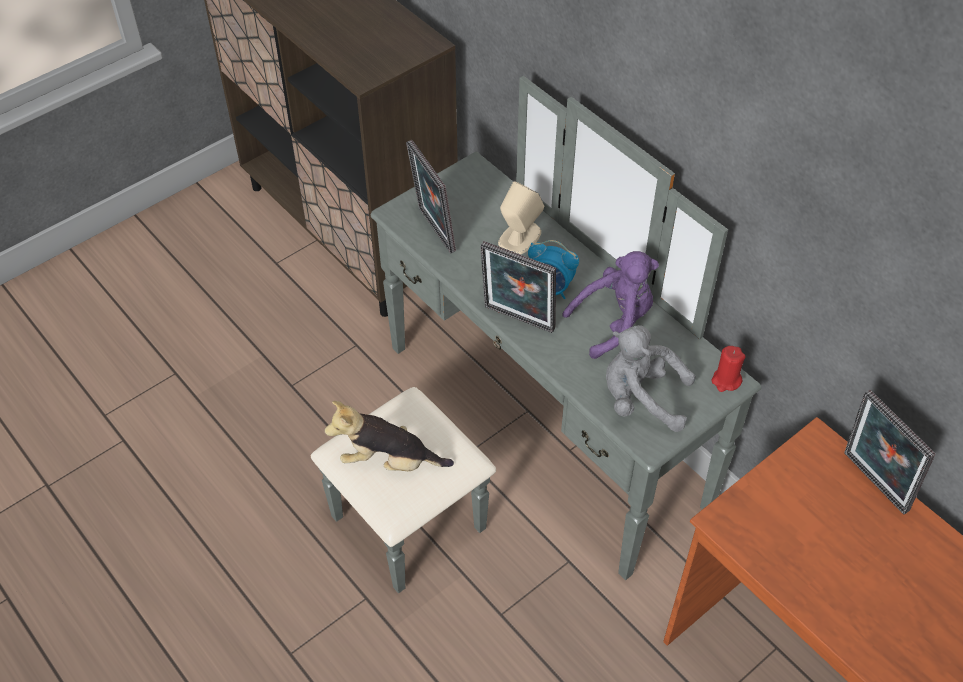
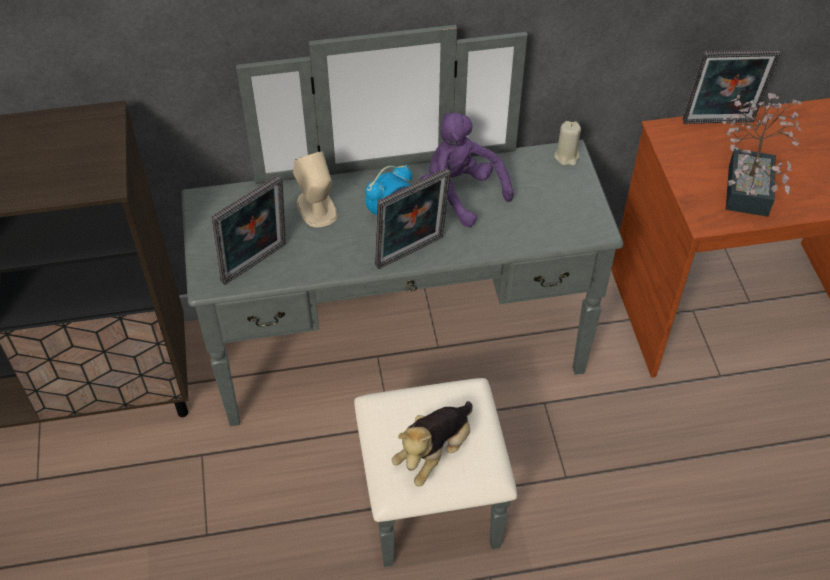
camera: 60 degrees left, 0 degrees up
picture frame [406,140,456,254] -> picture frame turned 45 degrees counterclockwise [211,175,286,285]
purple plush toy [563,251,659,359] -> purple plush toy turned 45 degrees counterclockwise [421,113,514,227]
grey plush toy [606,325,695,432] -> none
red candle [711,346,746,392] -> beige candle [554,121,581,166]
none -> potted plant [722,93,802,217]

